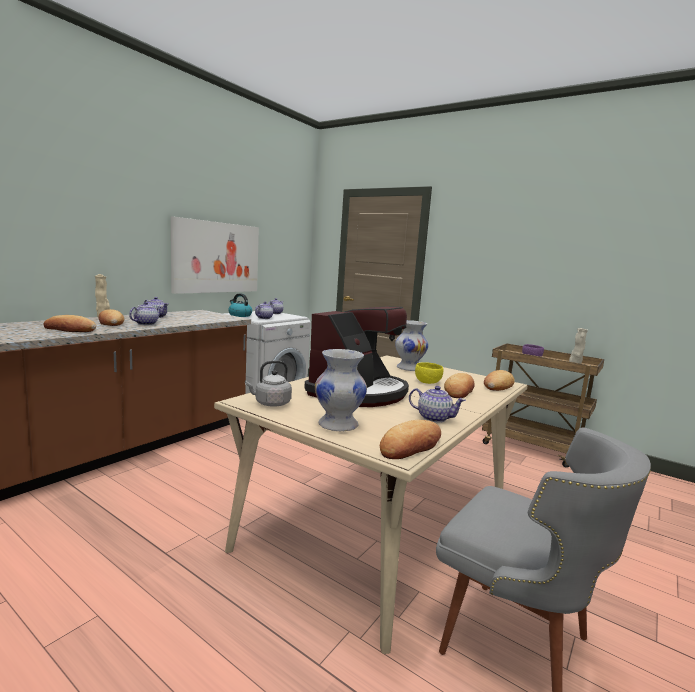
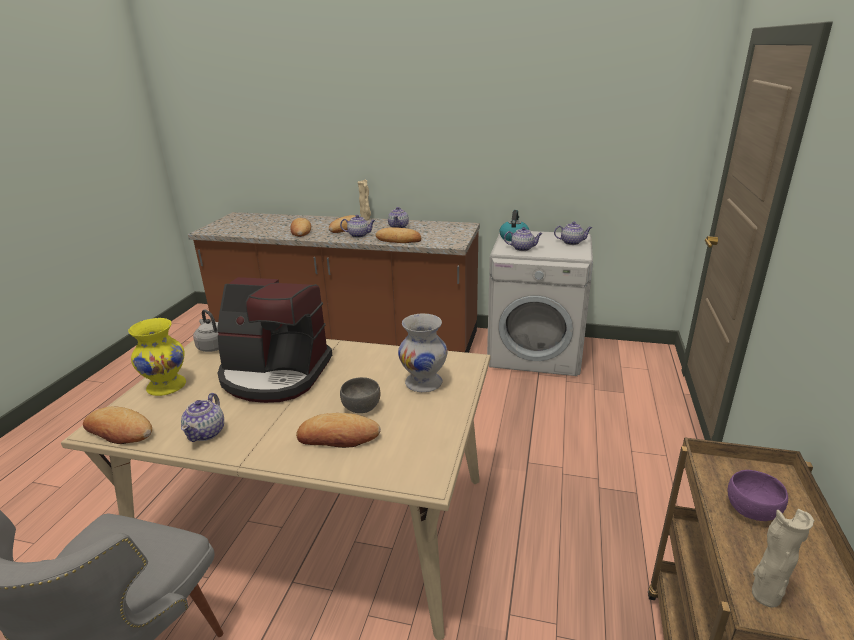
camera: 70 degrees right, 15 degrees up
picture [171,216,259,294] -> none
white vase [315,349,367,431] -> yellow vase [128,318,186,396]
yellow bowl [415,362,443,384] -> grey bowl [340,377,380,413]
bread [484,370,515,391] -> bread moved to [375,227,421,243]

